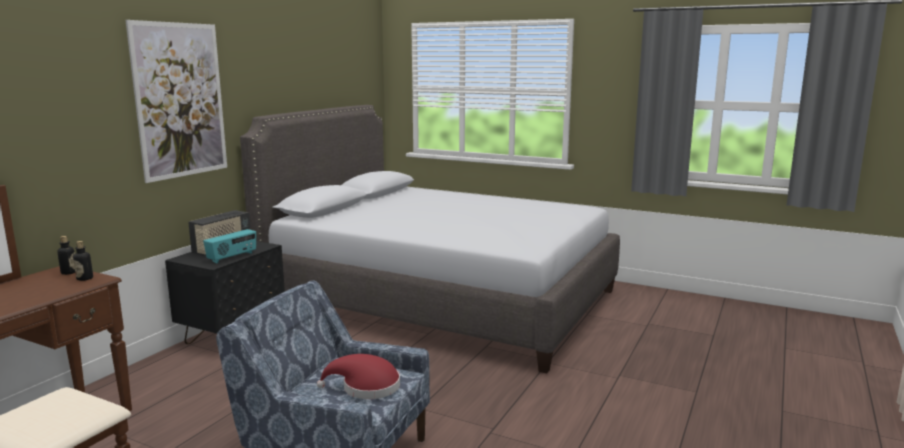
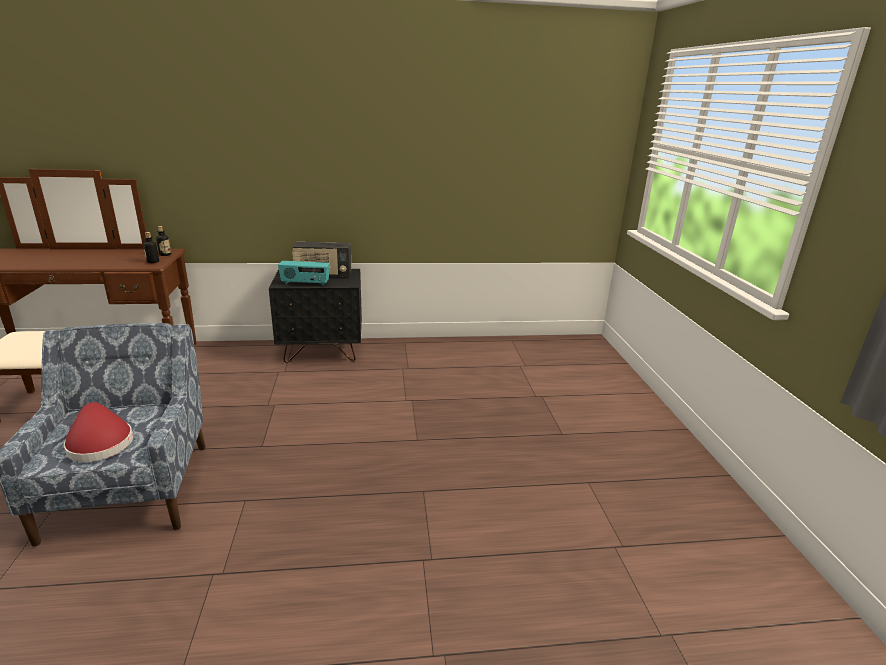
camera: 55 degrees right, 10 degrees up
picture [125,20,227,183] -> none
grey bed [240,105,620,373] -> none

